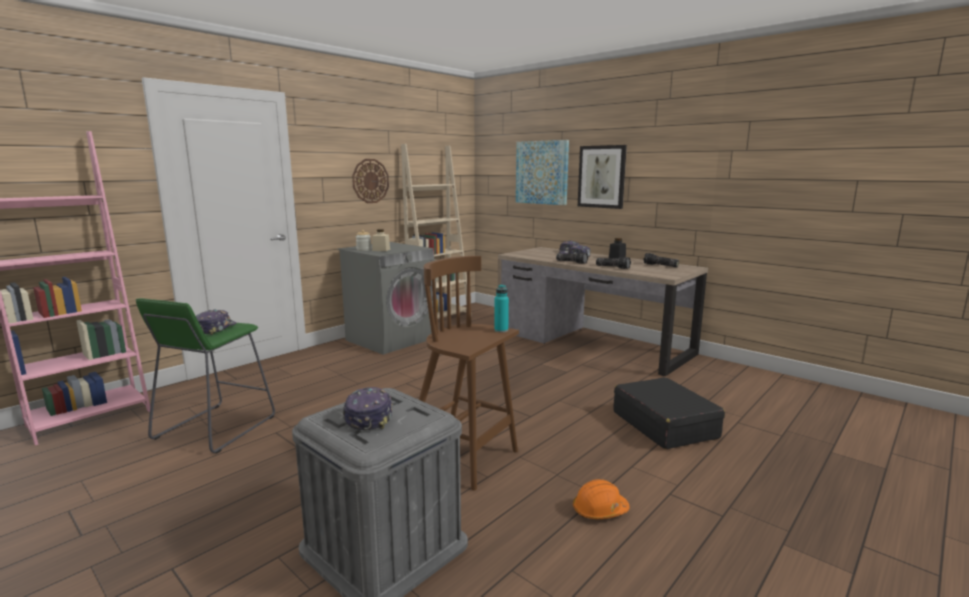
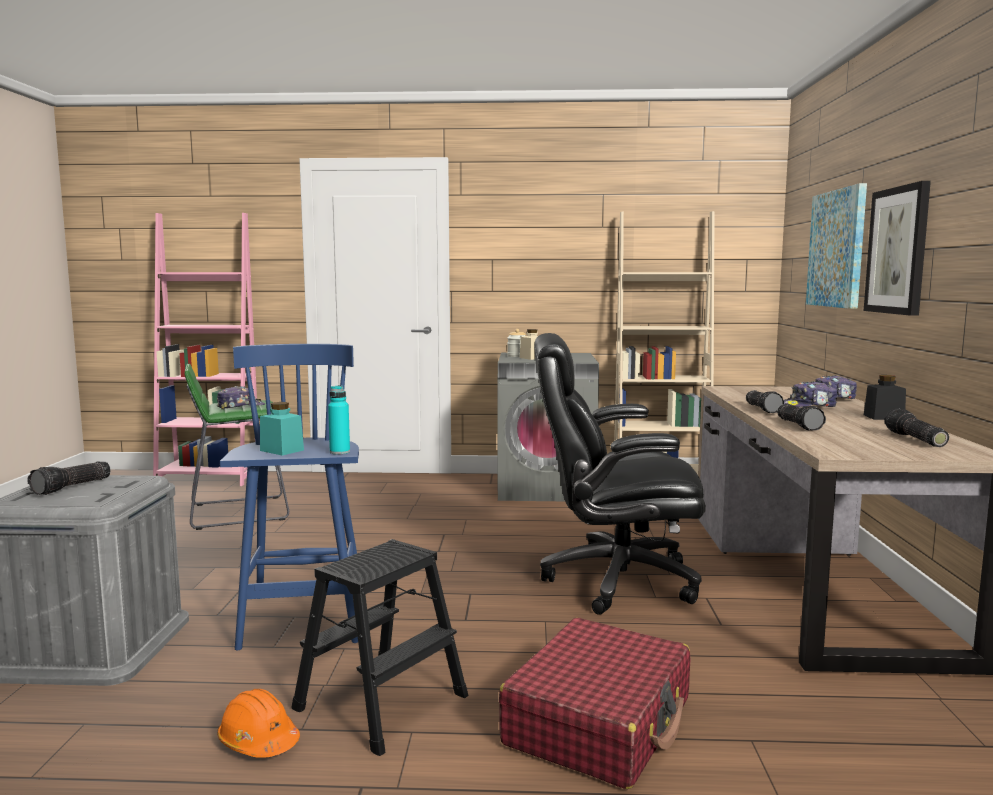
camera: 50 degrees right, 5 degrees down
cap [343,387,393,430] -> flashlight [27,461,111,495]
wall clock [352,159,389,203] -> none
brown stool [419,256,519,491] -> blue stool [220,344,359,651]
black suitcase [614,377,725,449] -> red suitcase [499,618,691,789]
none -> turquoise jar [260,402,304,455]
none -> black step ladder [291,539,468,756]
none -> black office chair [534,333,706,615]

